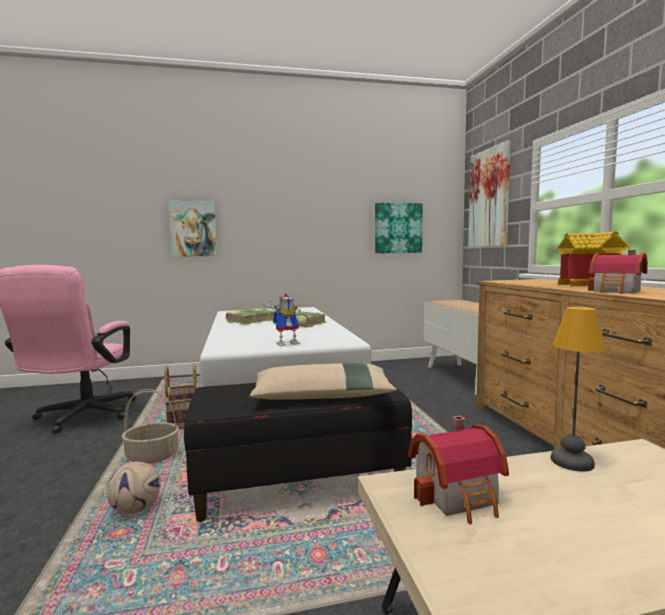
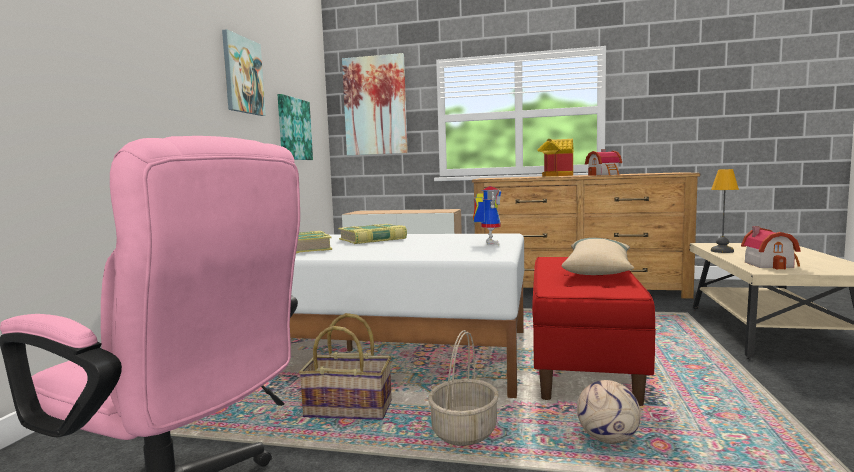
camera: 65 degrees left, 0 degrees up
picture [168,201,218,257] -> picture moved to [222,29,266,116]
black bench [184,383,412,522] -> red bench [532,257,656,406]

